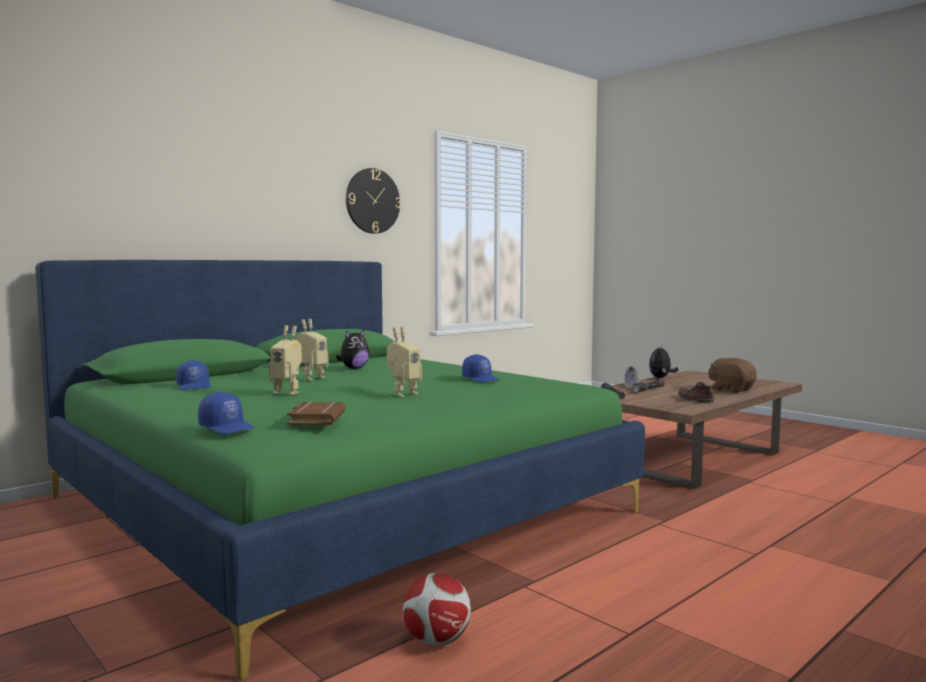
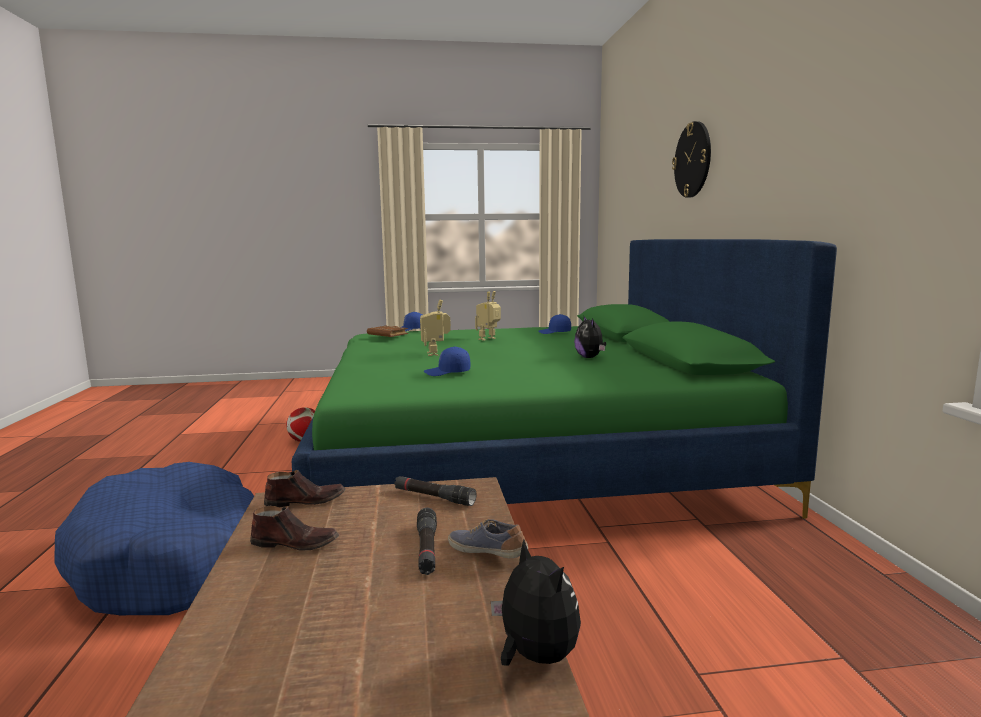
camera: 125 degrees right, 5 degrees up
toy robot [296,319,329,381] -> none
wall clock [346,168,401,234] -> wall clock moved to [672,121,711,198]
brown plush toy [708,358,757,393] -> none
none -> blue dog bed [54,462,254,615]
none -> brown shoe [264,470,346,507]

